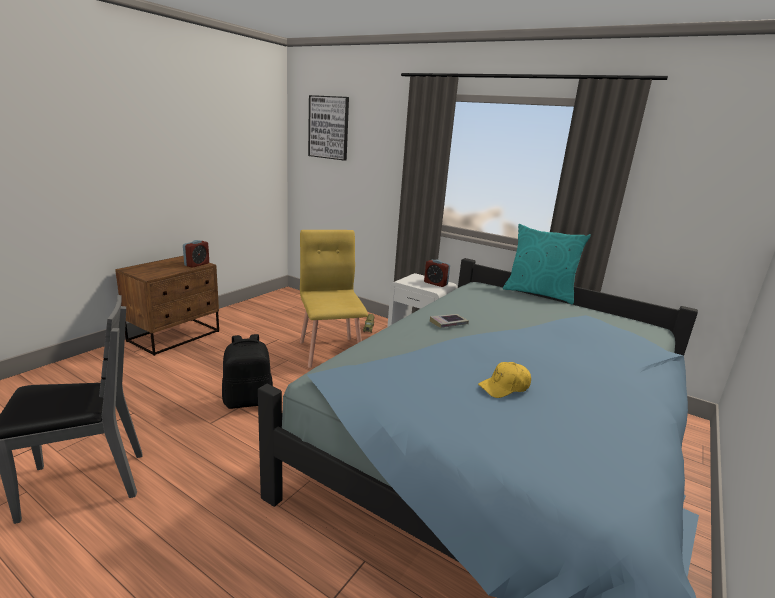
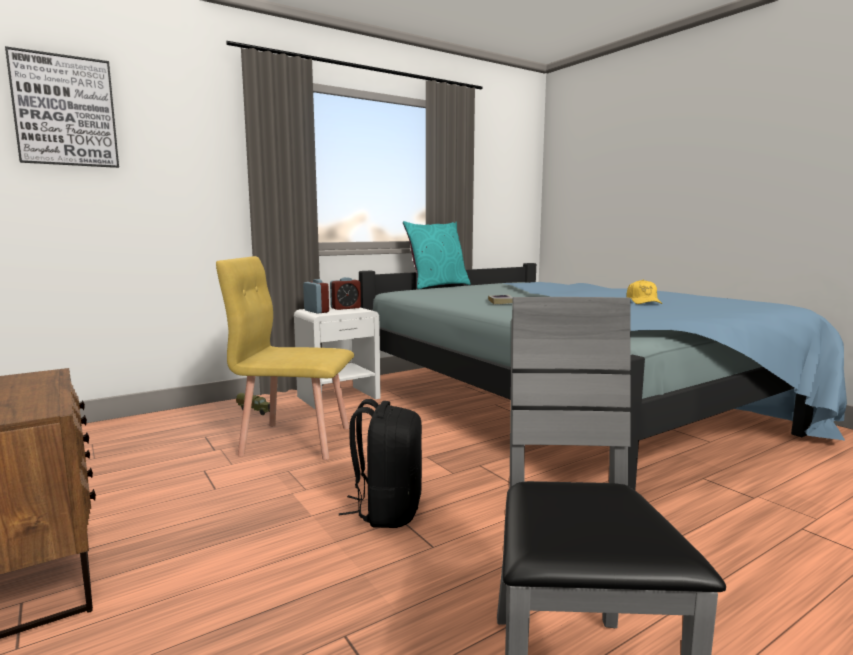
camera: 65 degrees left, 10 degrees down
alarm clock [183,240,209,268] -> alarm clock moved to [303,279,329,314]

